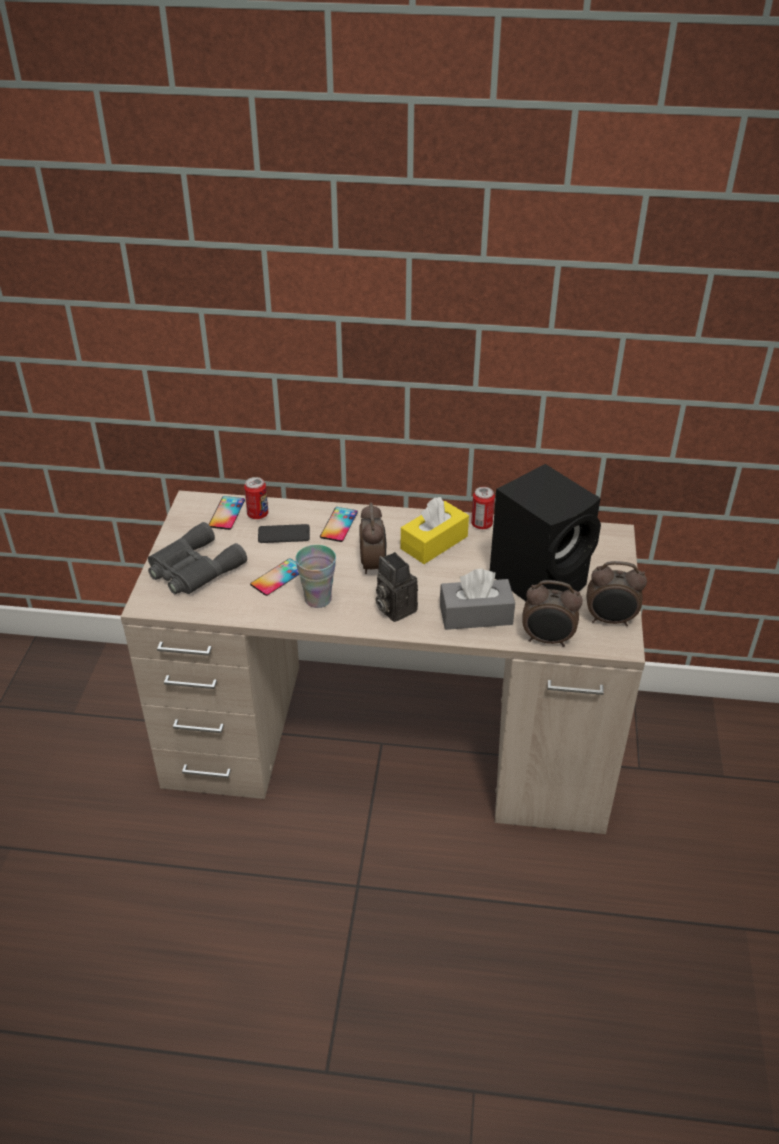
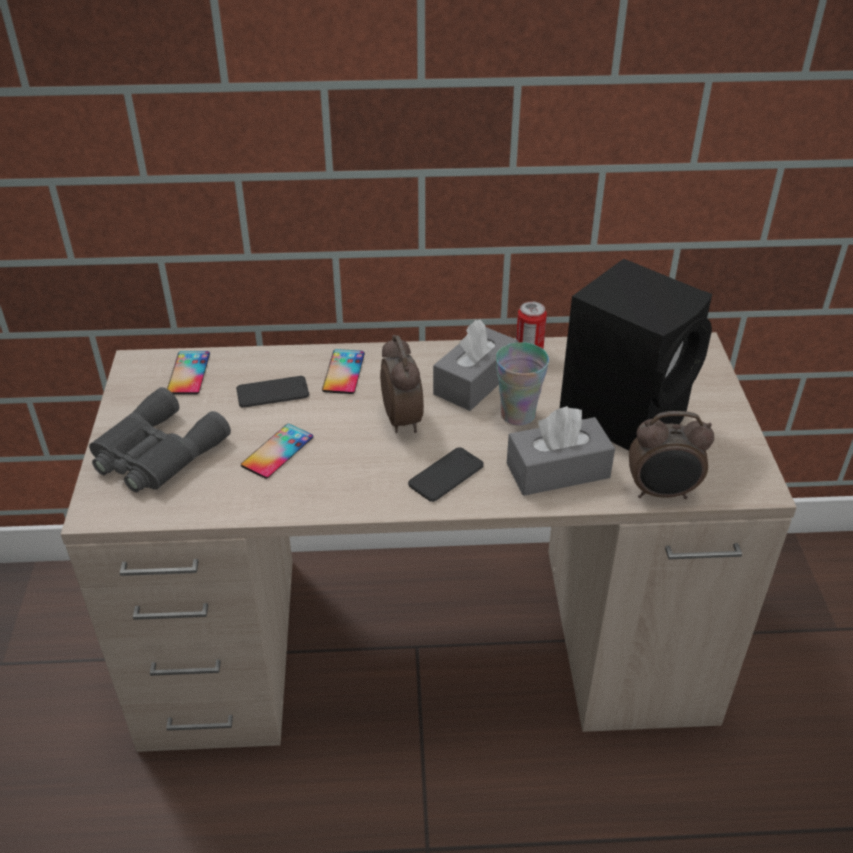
camera: 10 degrees left, 0 degrees up
can [244,477,268,519] -> none
cup [295,545,336,608] -> cup moved to [496,342,549,425]
camera [375,552,418,622] -> phone [408,447,484,502]
yellow tissue box [401,497,469,564] -> grey tissue box [433,320,518,411]
alarm clock [586,561,647,626] -> none

